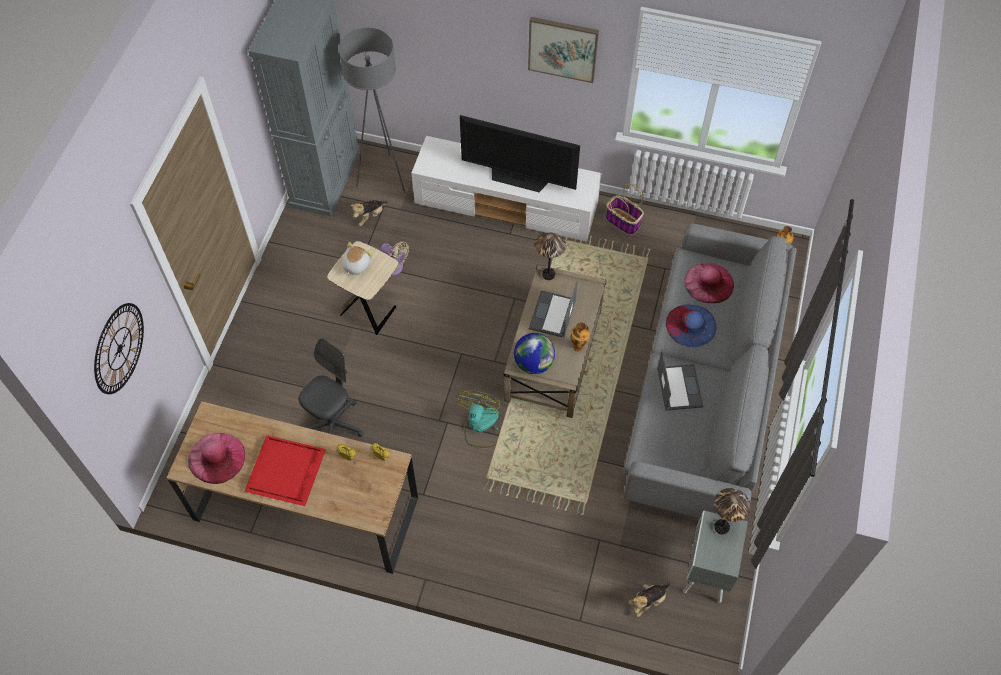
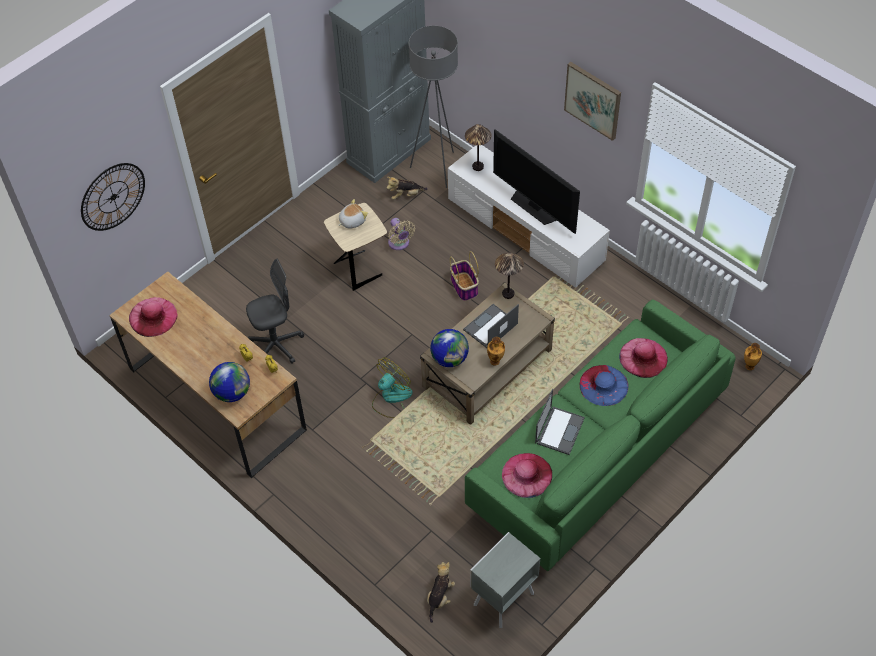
camera: 30 degrees right, 5 degrees down
red tray [244,435,326,506] -> none
basket [606,184,644,235] -> basket moved to [450,251,479,301]
grey sofa [623,224,797,518] -> green sofa [465,299,736,571]
plush toy [628,582,670,617] -> plush toy turned 120 degrees clockwise [427,562,455,623]
table lamp [714,488,750,534] -> table lamp moved to [465,124,492,171]
none -> globe [209,362,250,402]
none -> pink hat [502,453,552,498]

